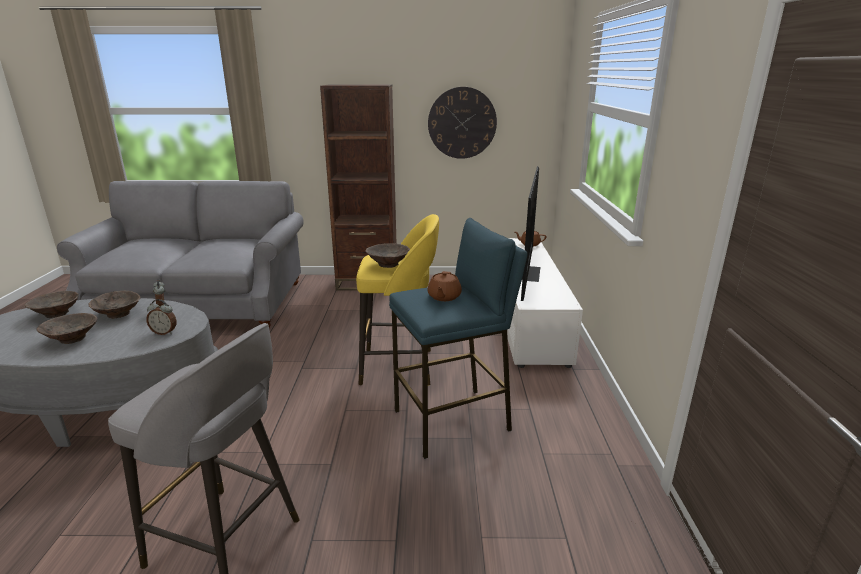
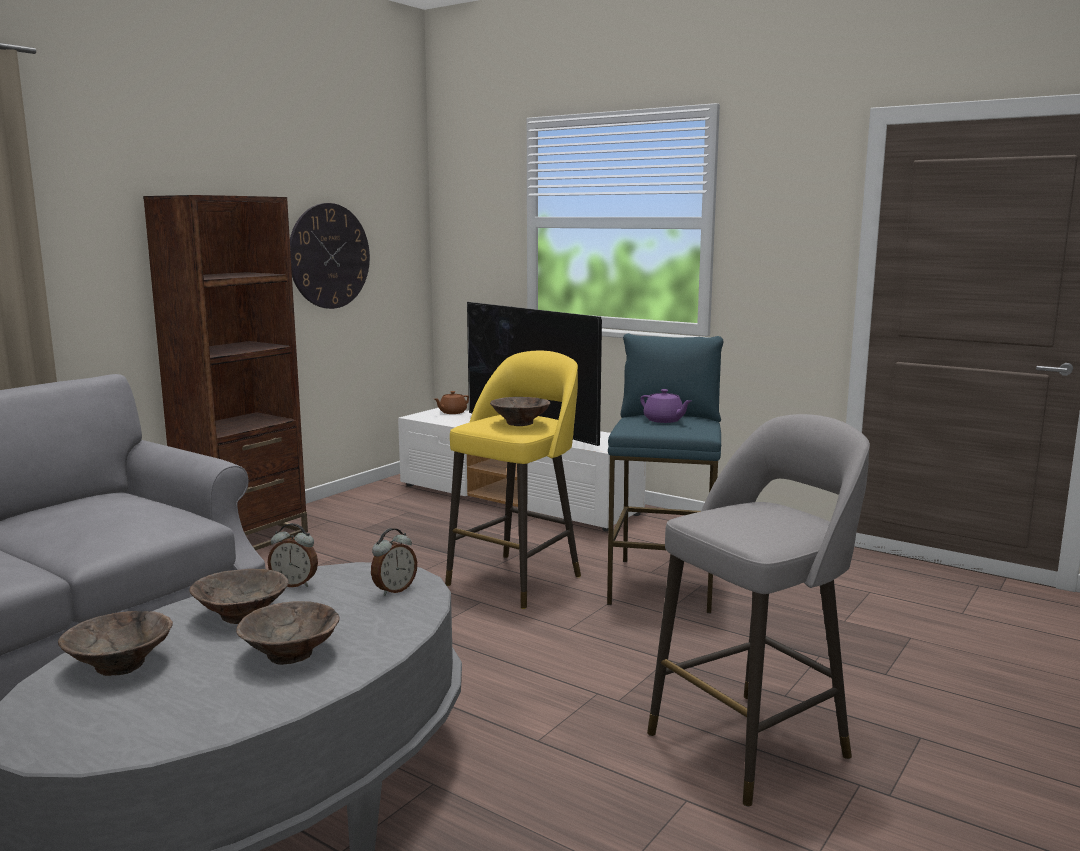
camera: 55 degrees left, 10 degrees down
brown teapot [428,271,462,301] -> purple teapot [640,389,691,423]

